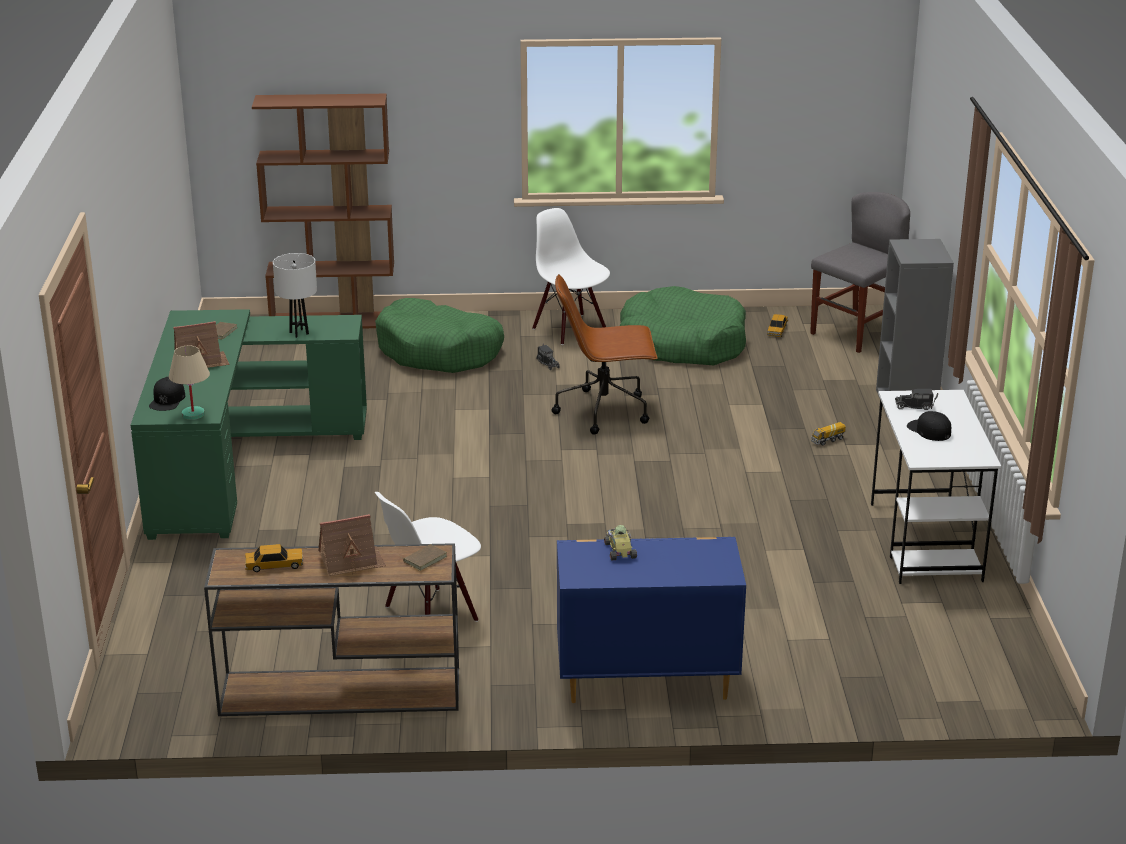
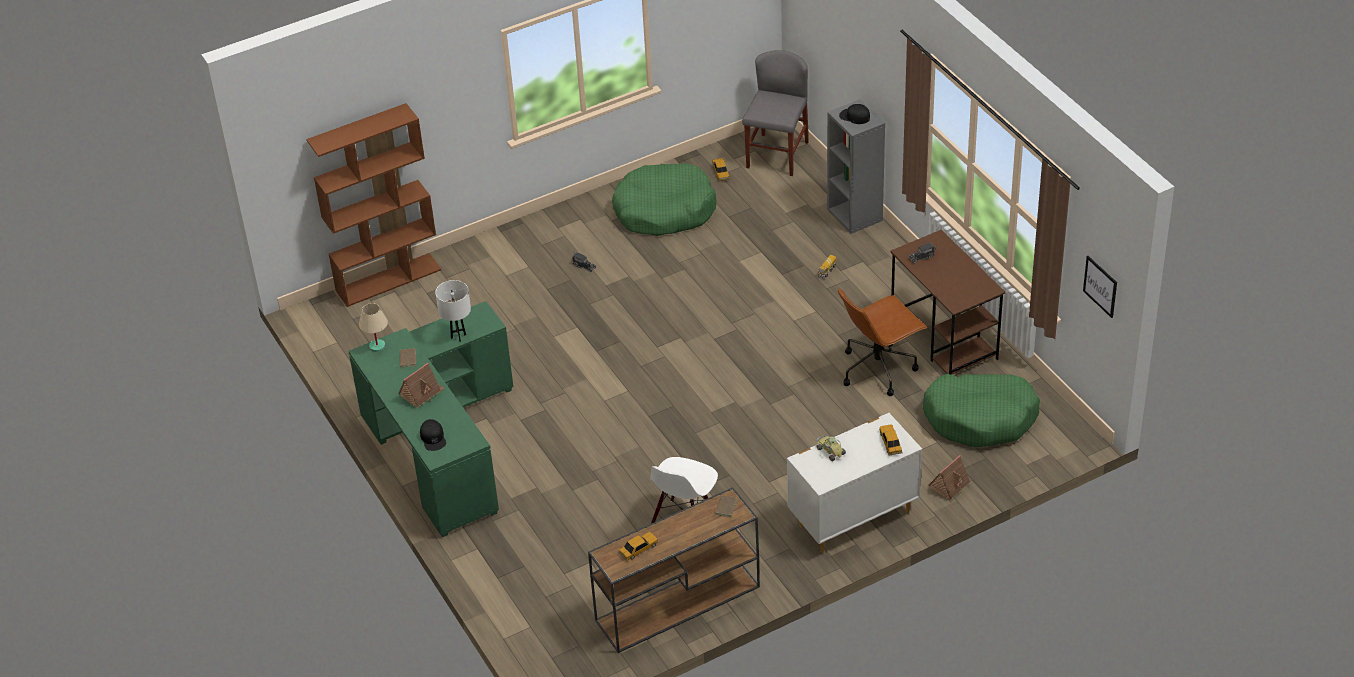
camera: 25 degrees left, 15 degrees up
beige table lamp [169,346,210,420] -> beige table lamp moved to [359,303,388,352]
toy house [318,514,386,576] -> toy house moved to [928,455,972,500]
green dog bed [375,298,504,373] -> green dog bed moved to [923,374,1040,447]
white chair [532,208,610,345] -> none
brown office chair [552,274,658,435] -> brown office chair moved to [838,288,927,396]
blue dresser [557,537,746,703] -> white dresser [787,413,922,553]
white desk [871,390,1001,584] -> brown desk [890,230,1006,375]
black cap [907,411,951,441] -> black cap moved to [839,104,870,124]
none -> toy car [879,425,903,456]
none -> picture [1083,256,1117,318]

